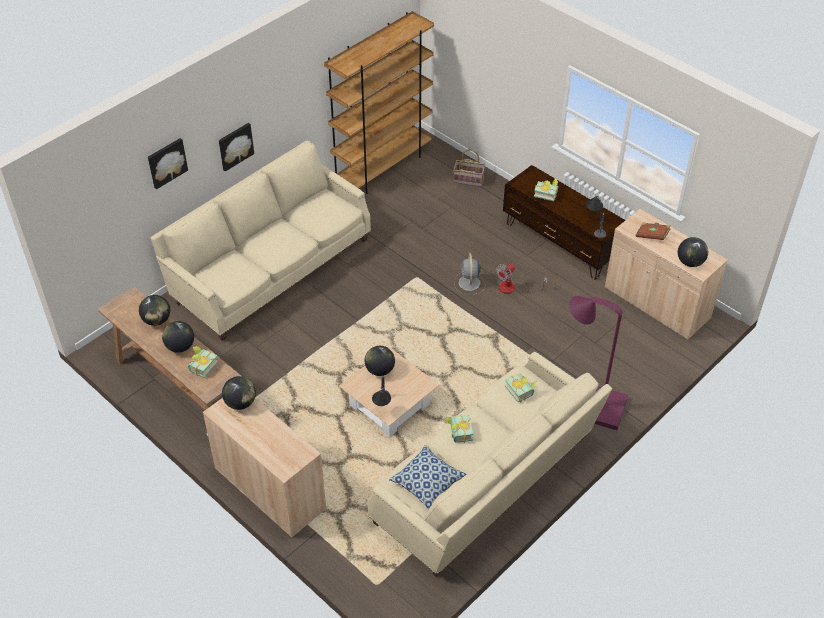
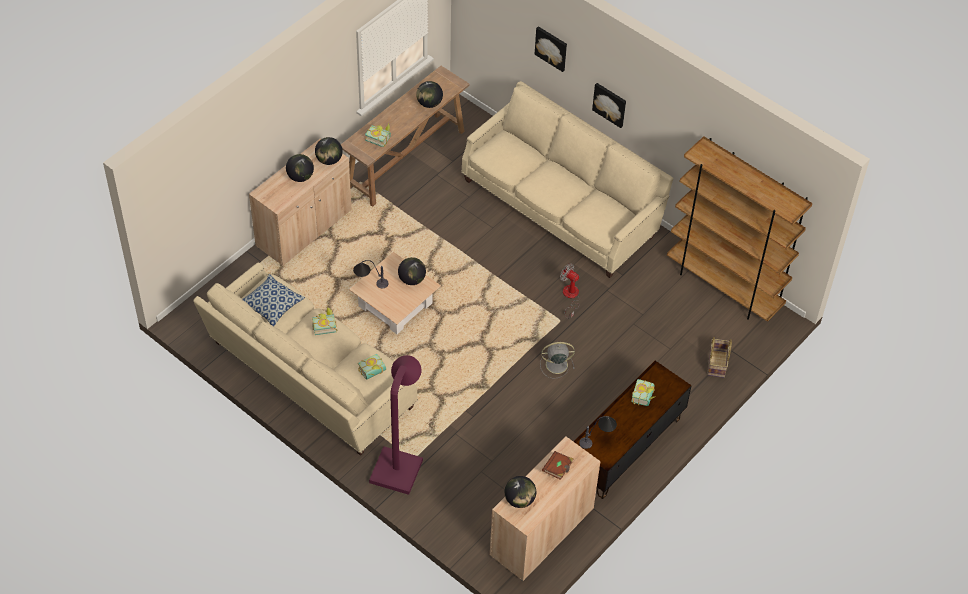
camera: 85 degrees right, 5 degrees up
globe [162,321,194,353] -> globe moved to [286,154,314,182]
fan [496,263,548,294] -> fan moved to [560,264,580,319]

